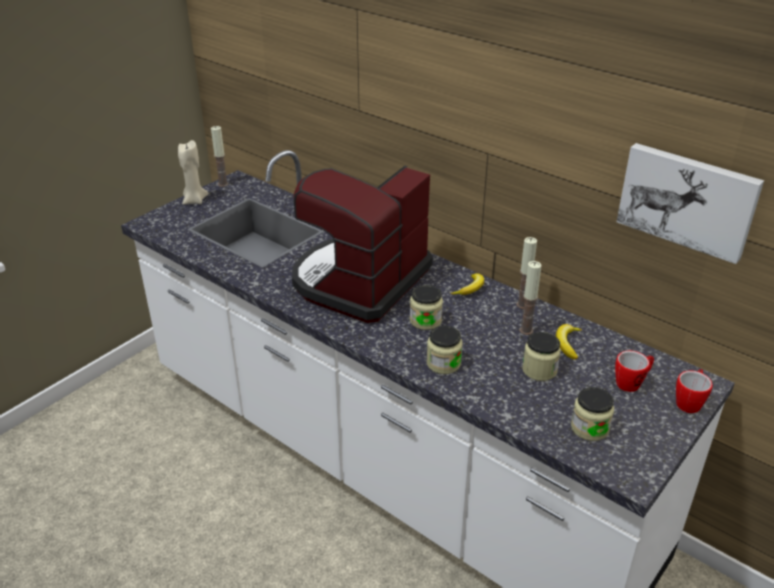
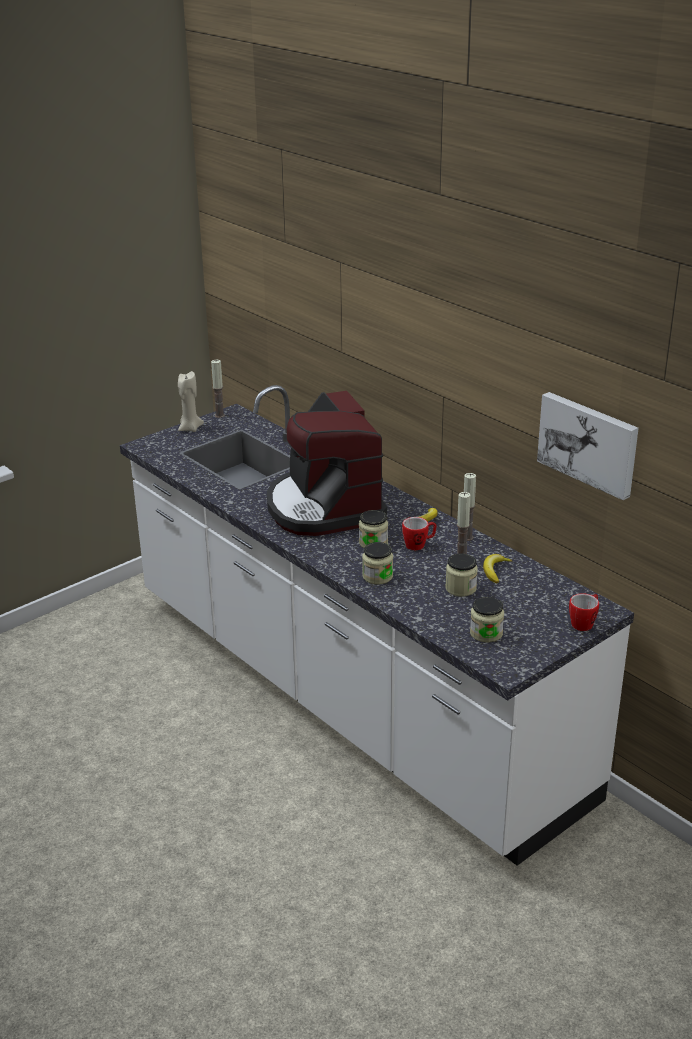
camera: 10 degrees right, 5 degrees down
coffee machine [292,166,433,323] -> coffee machine turned 60 degrees counterclockwise [267,391,387,536]
mug [615,351,654,392] -> mug moved to [402,517,436,550]

